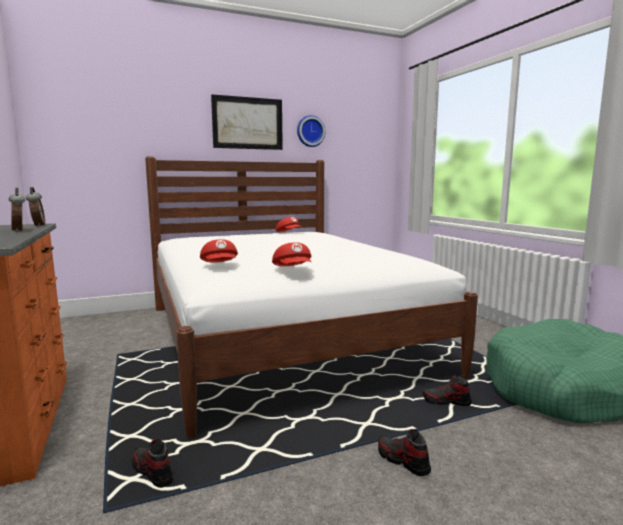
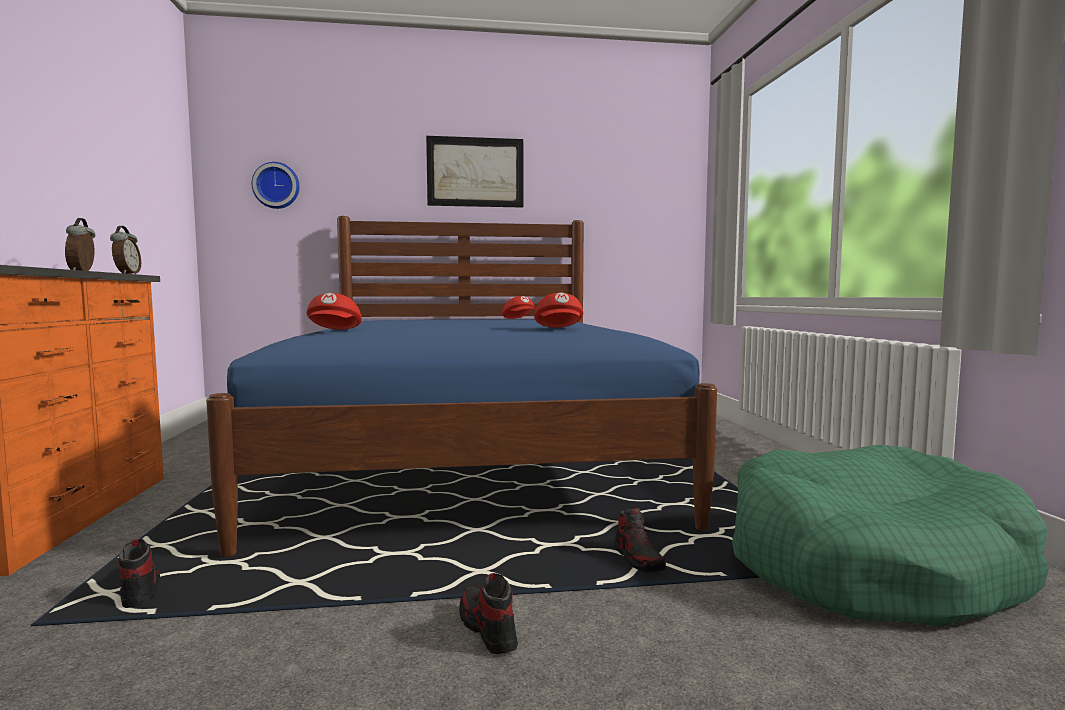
camera: 15 degrees right, 5 degrees down
white bed [145,156,478,439] -> blue bed [206,216,717,557]
red cap [272,242,311,266] -> red cap moved to [534,293,583,328]
wall clock [297,115,325,147] -> wall clock moved to [252,162,300,209]
shoe [423,374,472,406] -> shoe turned 135 degrees counterclockwise [614,508,666,572]

